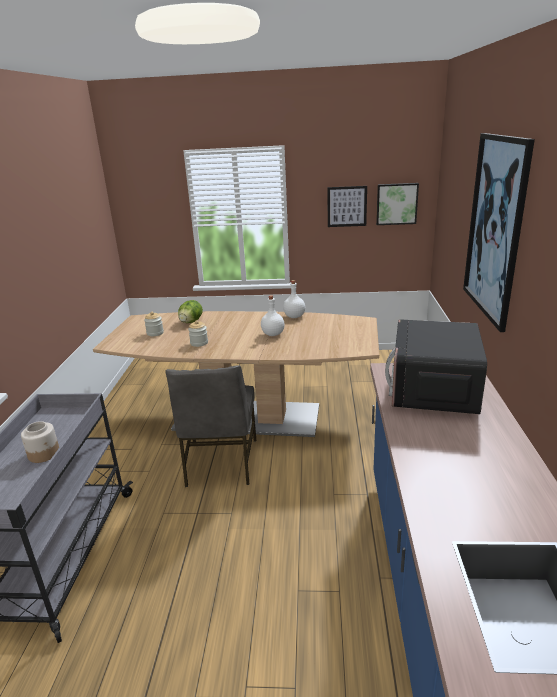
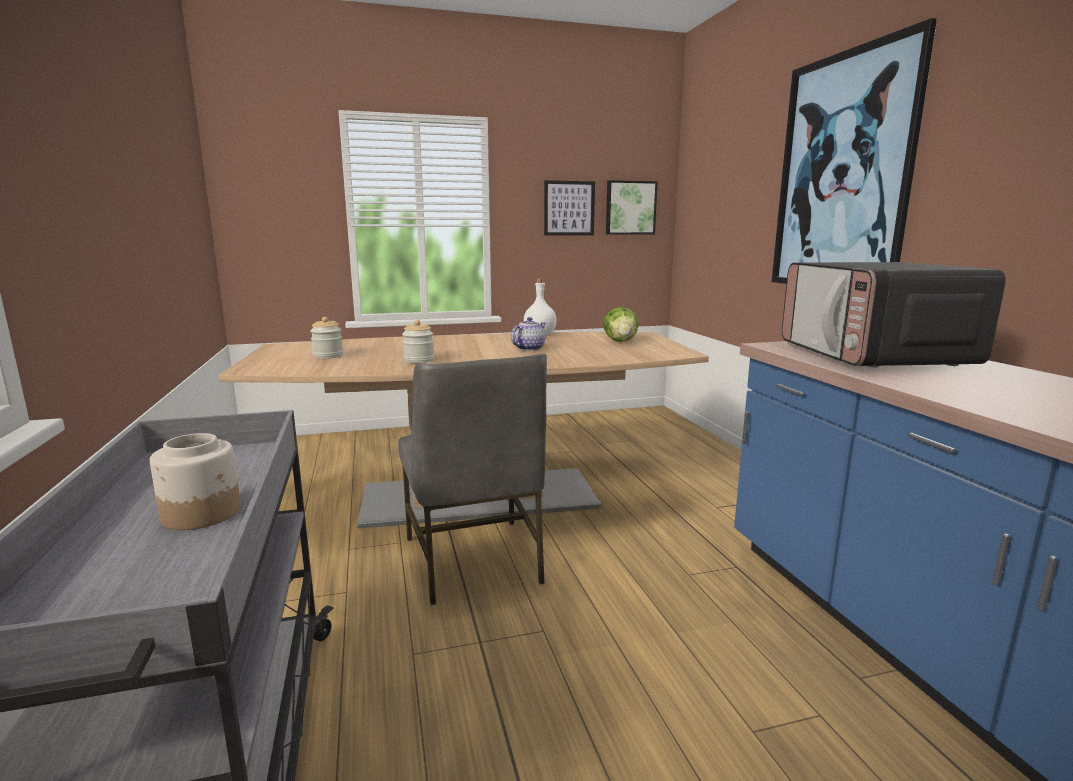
camera: 20 degrees left, 10 degrees down
lettuce [178,300,203,323] -> lettuce moved to [603,307,639,342]
white bottle [261,295,285,336] -> teapot [511,317,546,351]

